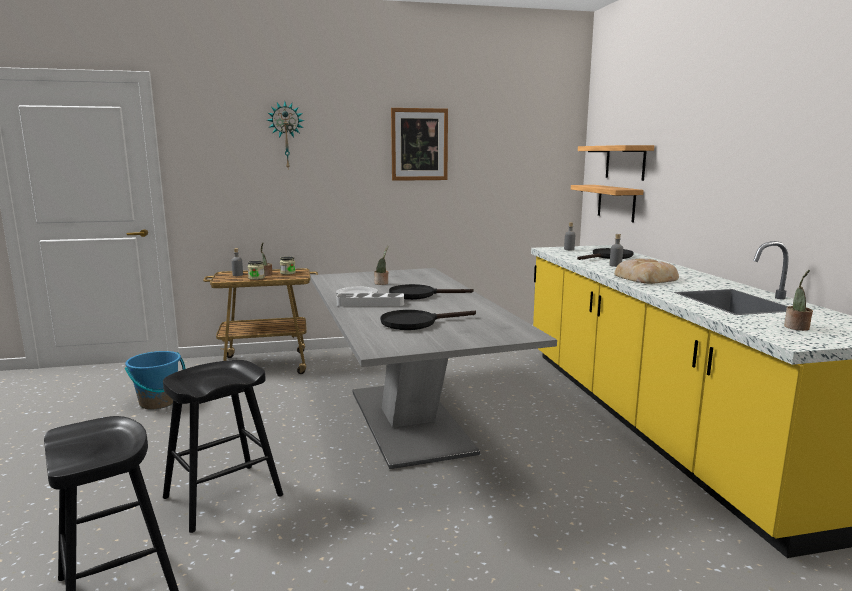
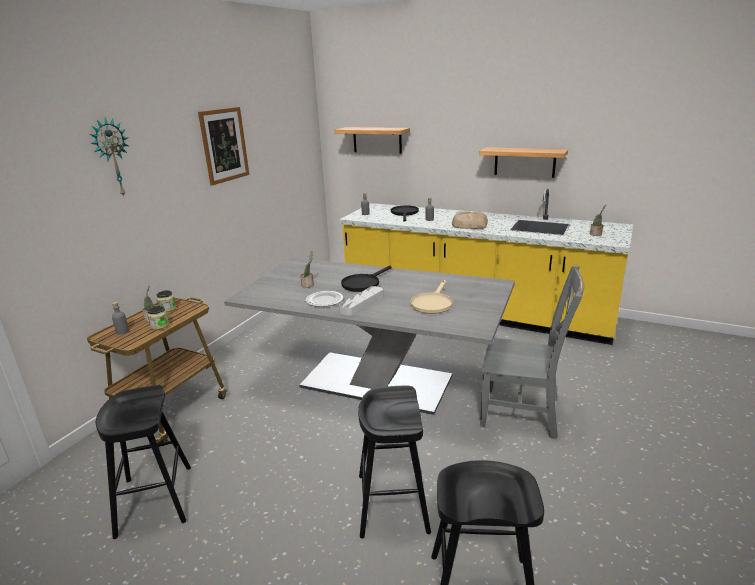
camera: 50 degrees left, 10 degrees up
blue bucket [125,351,185,410] -> black stool [96,385,191,539]
black frying pan [381,310,476,330] -> beige frying pan [410,280,453,314]
shelf [571,185,644,223] -> shelf moved to [479,147,568,178]
none -> grey chair [480,265,584,439]

